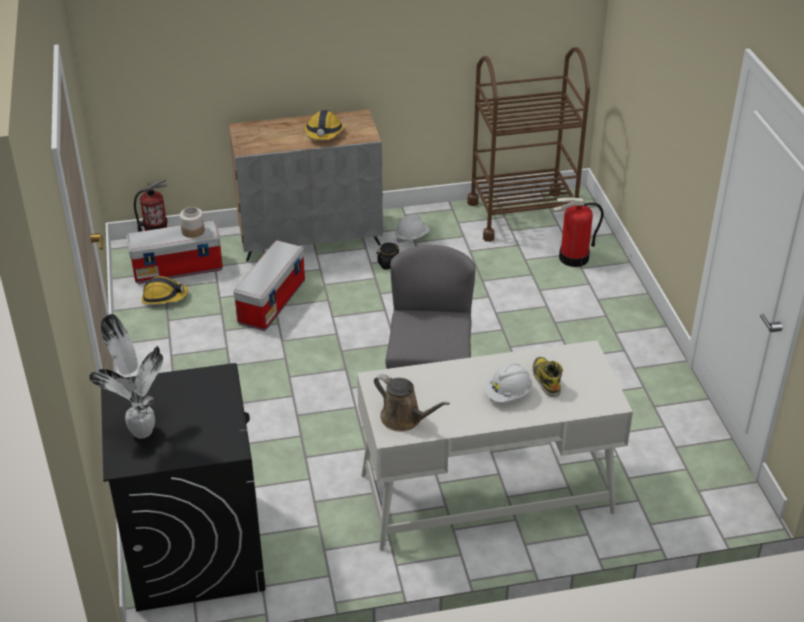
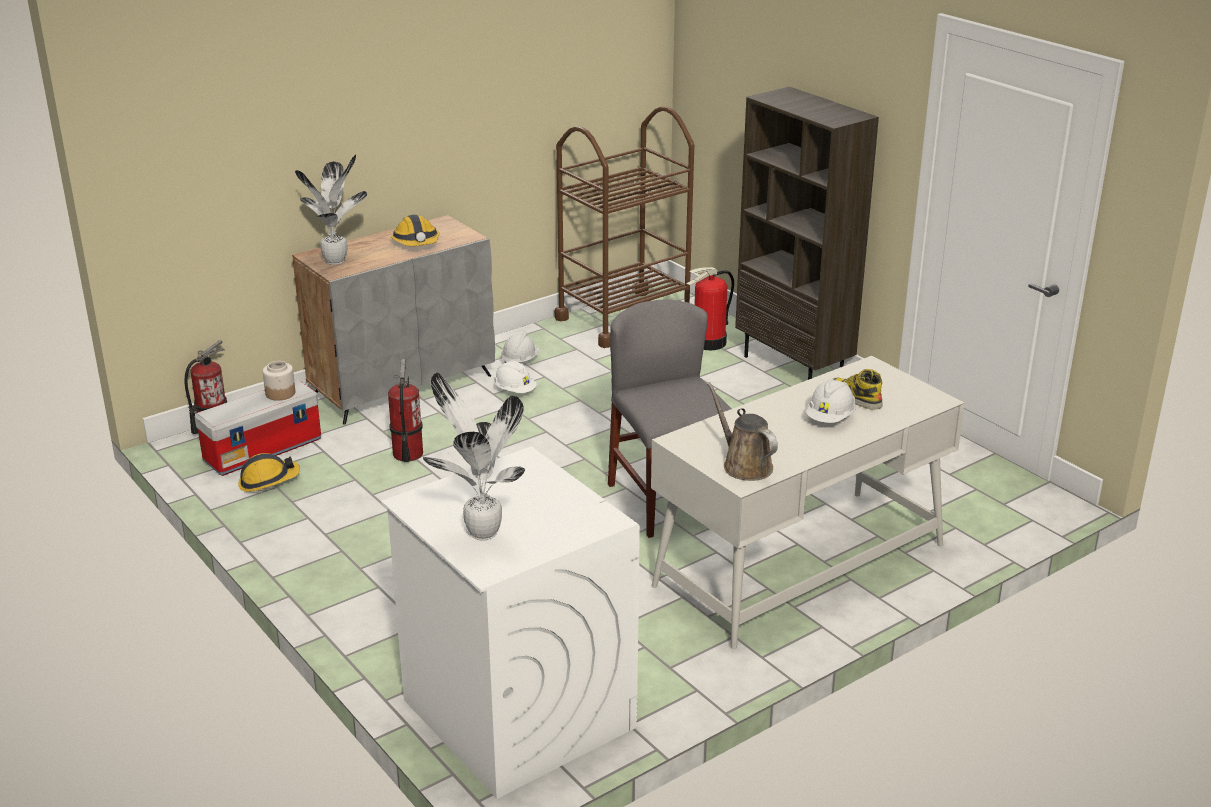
camera: 25 degrees left, 10 degrees down
black washing machine [101,363,266,612] -> white washing machine [381,446,640,799]
storage box [233,240,305,331] -> fire extinguisher [388,359,423,462]
brown watering can [374,374,450,432] -> brown watering can turned 135 degrees counterclockwise [707,382,778,481]
black jar [376,242,400,270] -> white hard hat [494,361,537,393]
none -> potted plant [295,155,367,265]
none -> brown bookcase [735,87,879,380]

